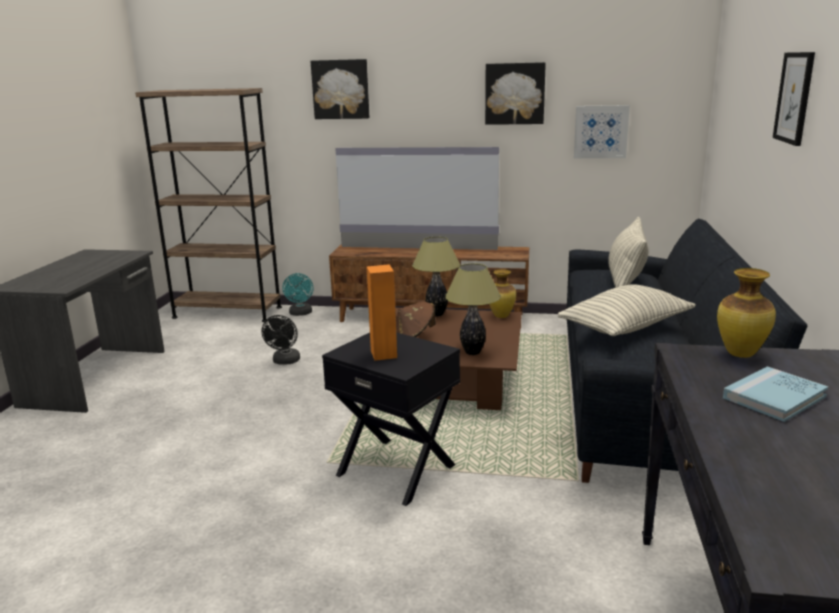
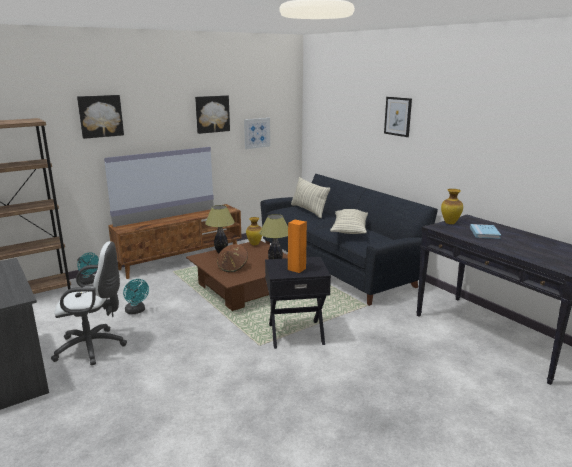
camera: 45 degrees left, 0 degrees up
black fan [262,315,300,365] -> turquoise fan [123,279,149,314]
none -> white office chair [51,241,127,365]

